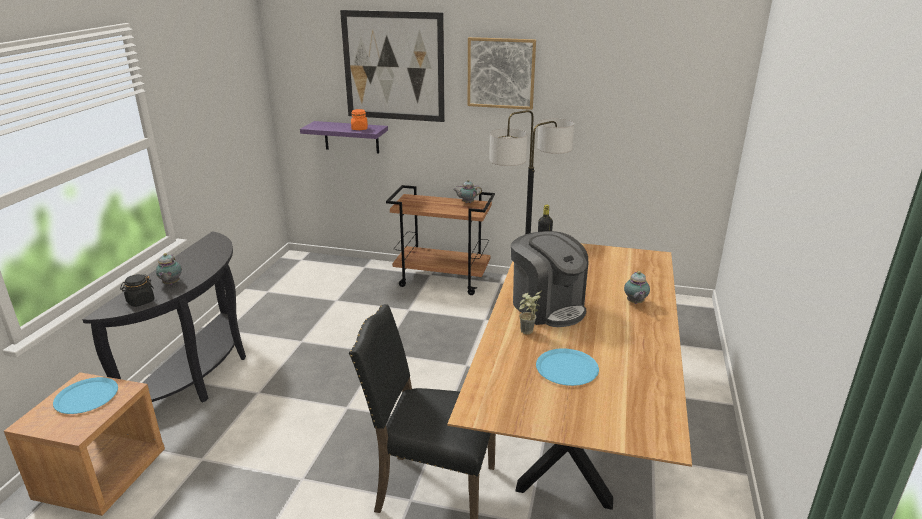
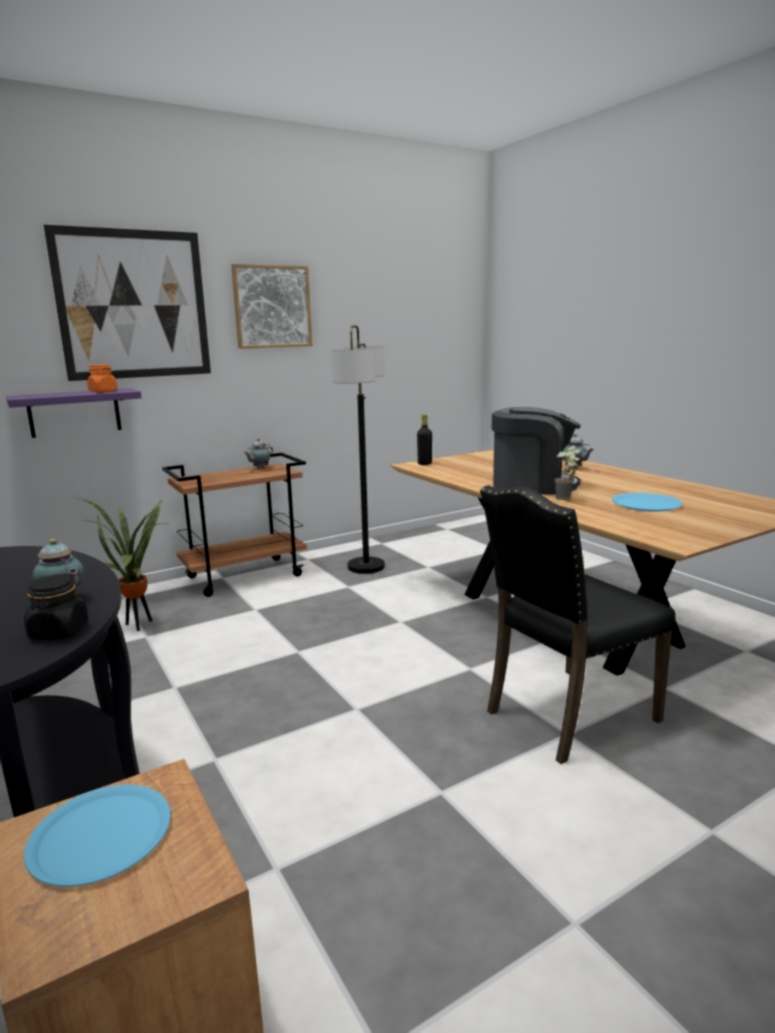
camera: 45 degrees left, 10 degrees down
none -> potted plant [73,497,171,631]

